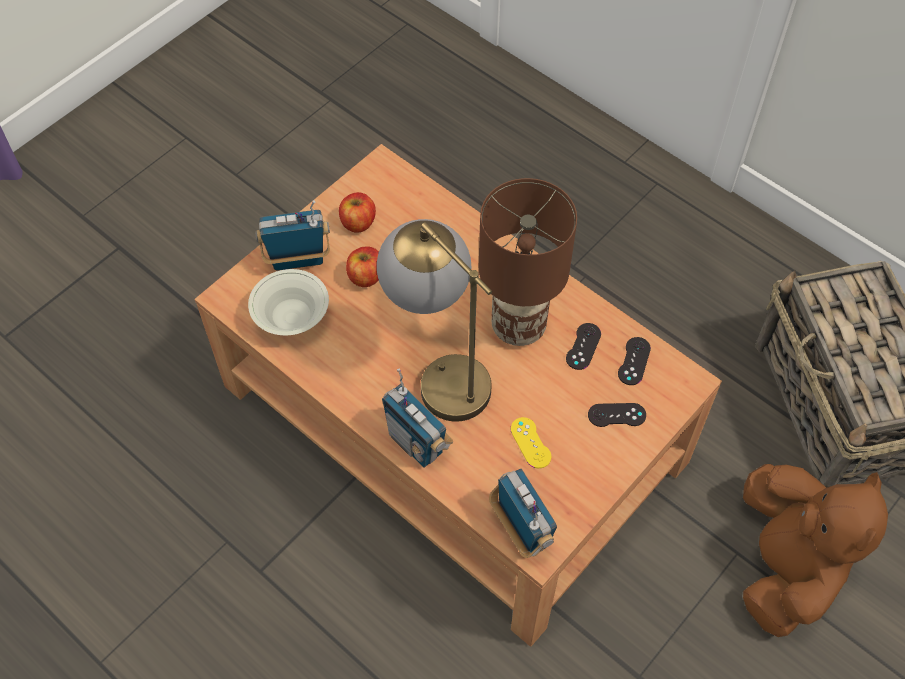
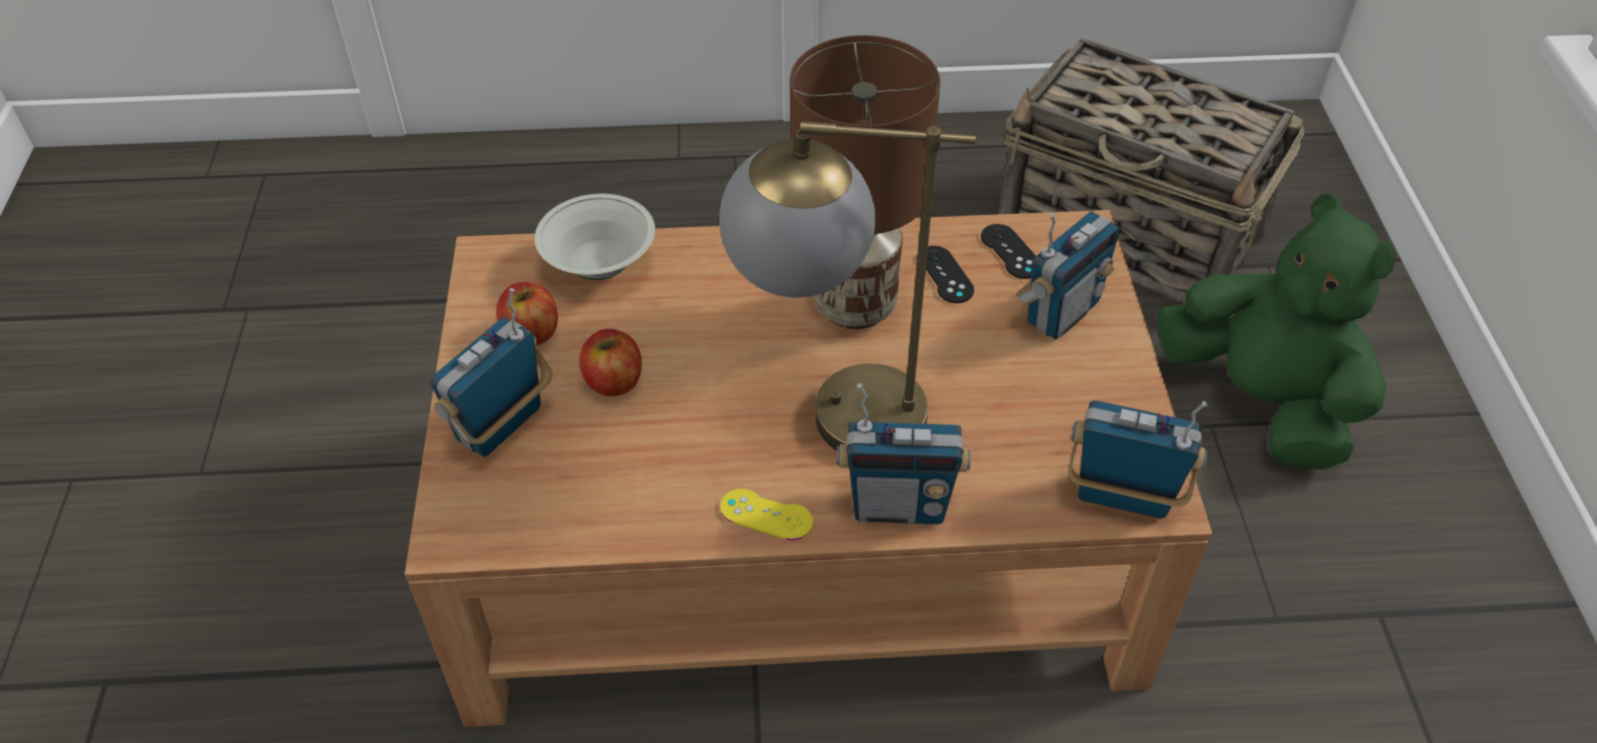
camera: 45 degrees left, 10 degrees down
white bowl [248,269,329,335] -> white bowl moved to [535,194,655,280]
yellow game controller [511,417,551,468] -> yellow game controller moved to [720,489,813,540]
black game controller [588,403,646,427] -> radio [1015,211,1121,340]
brown plush toy [743,464,888,637] -> green plush toy [1157,194,1395,470]

